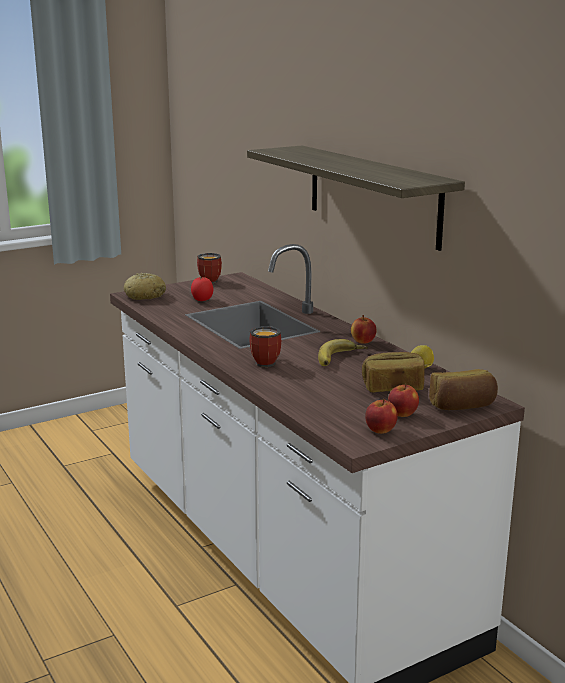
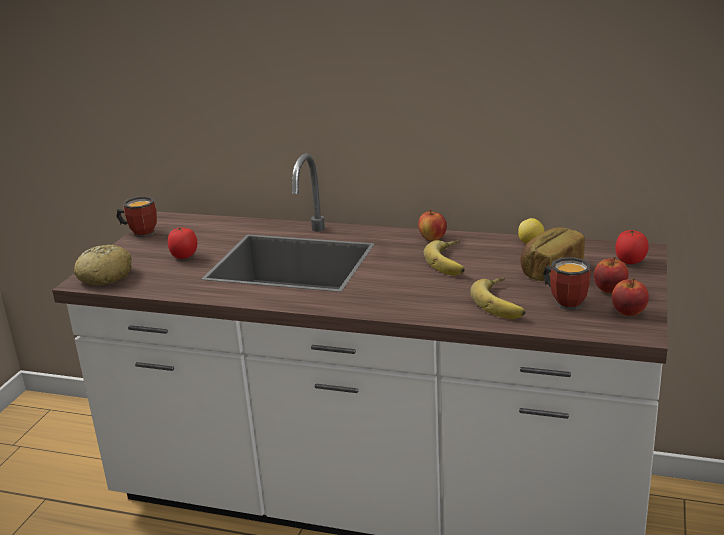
camera: 40 degrees left, 5 degrees up
shelf [247,146,465,251] -> none
mug [249,326,281,367] -> mug moved to [543,257,591,310]
bread [429,369,498,410] -> tomato [615,230,649,264]
none -> banana [470,277,525,319]

